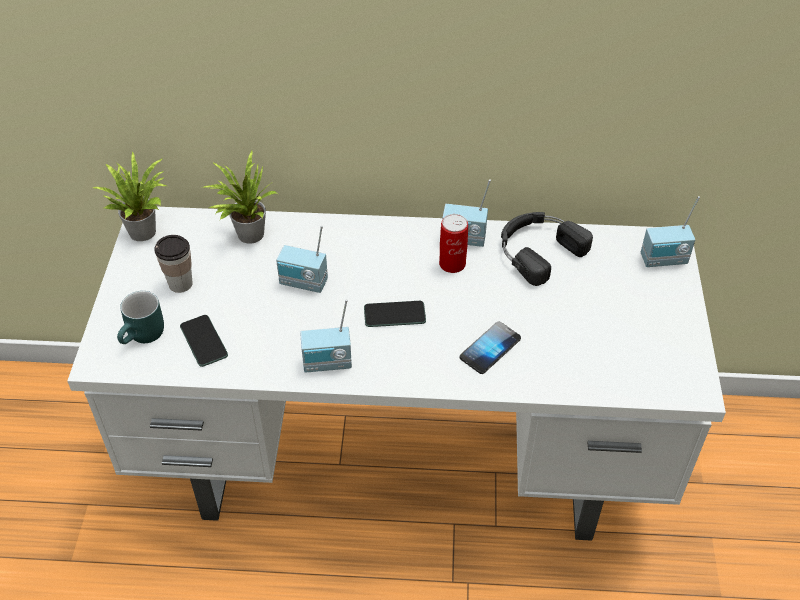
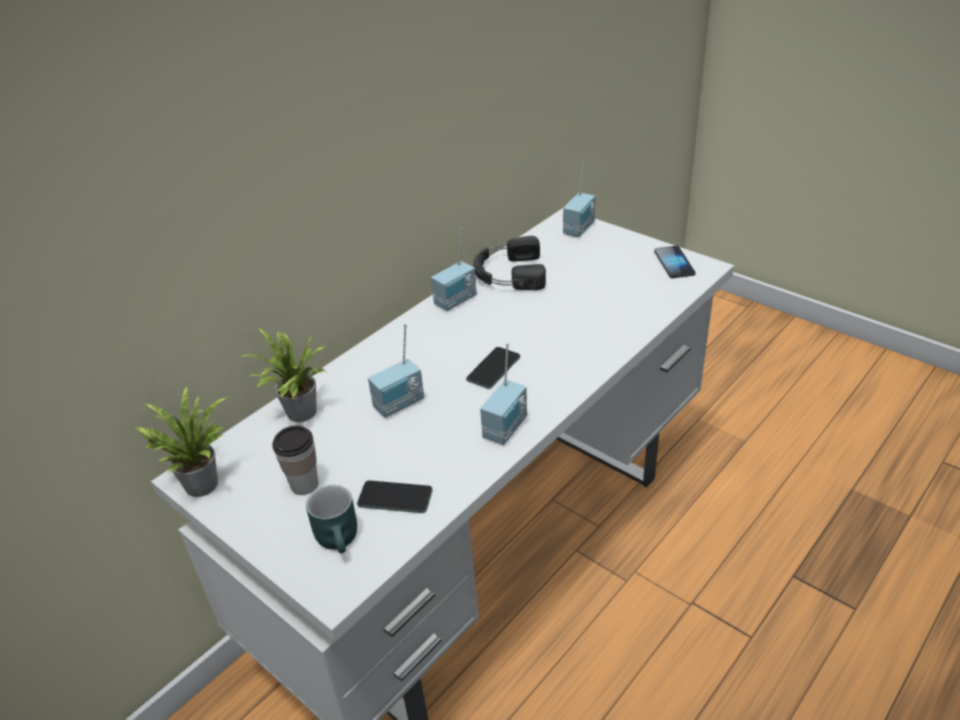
camera: 50 degrees left, 10 degrees down
can [439,214,468,273] -> none
phone [460,321,521,374] -> phone moved to [654,246,695,278]

